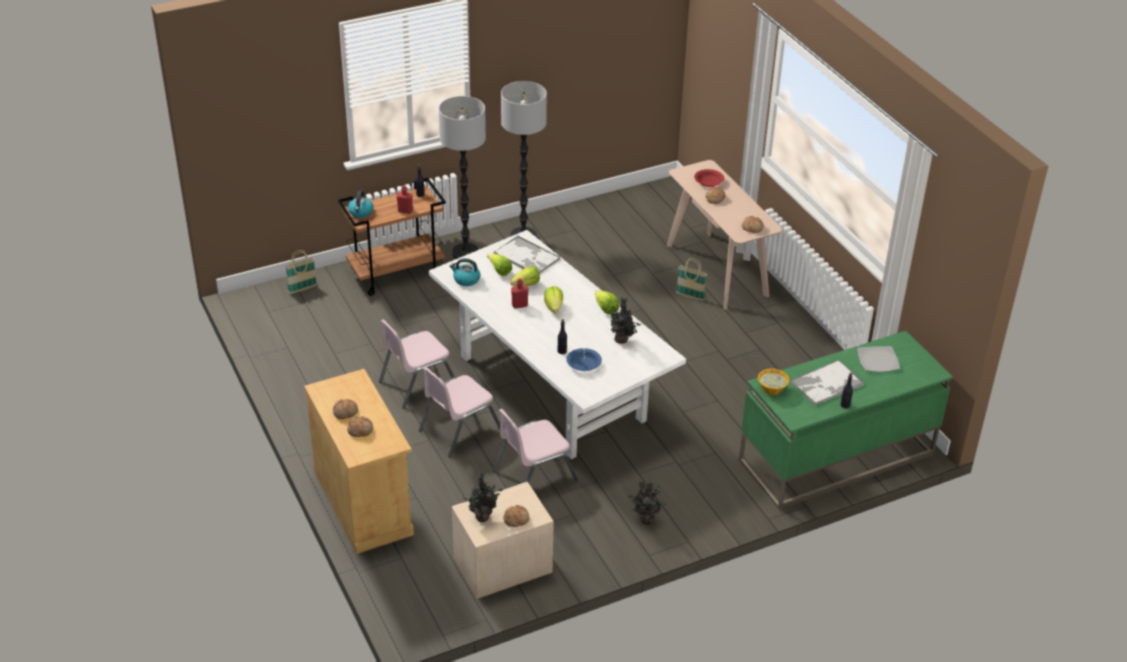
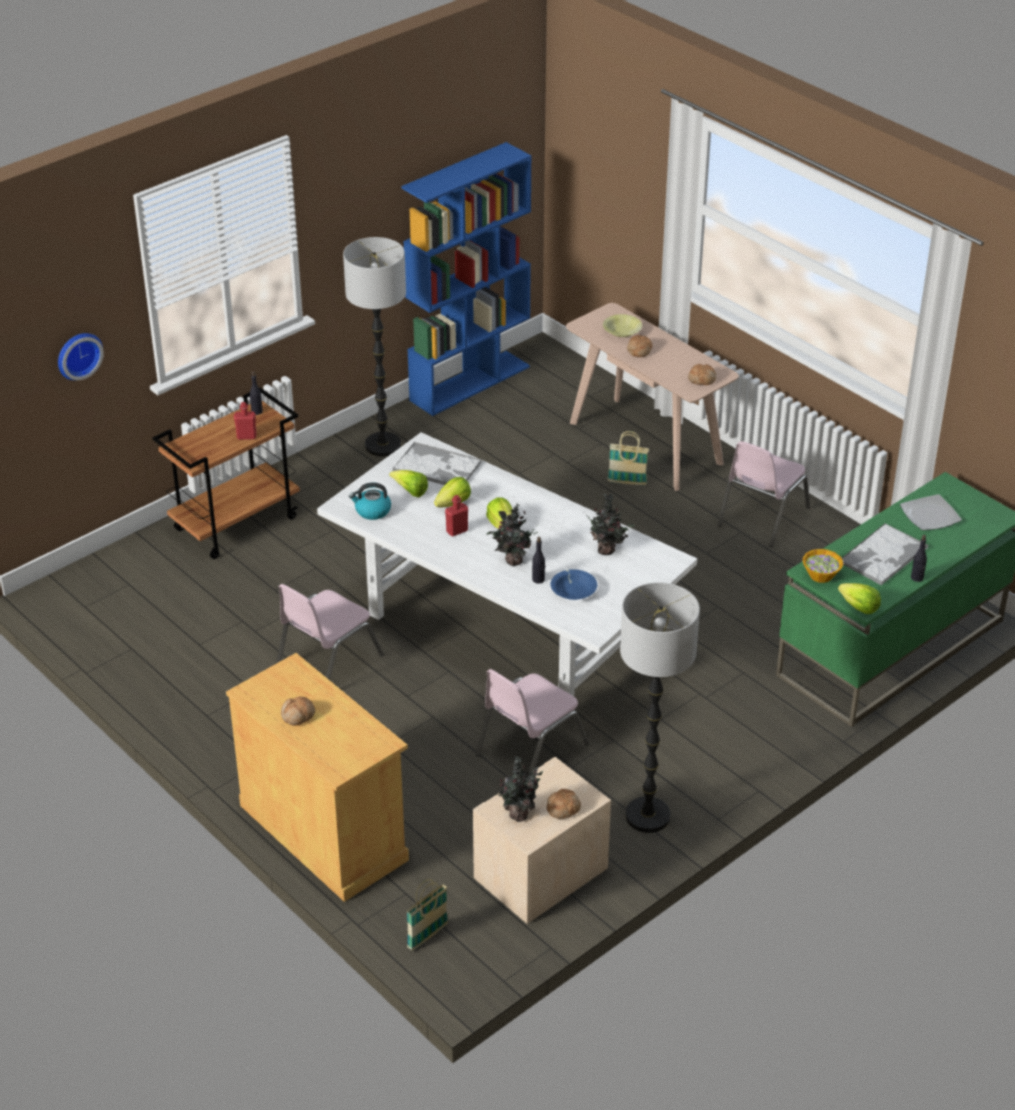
camera: 15 degrees left, 0 degrees up
basket [285,250,317,294] -> basket moved to [406,879,448,951]
bread [347,416,373,437] -> none
kettle [348,190,373,218] -> none
pink chair [419,367,500,458] -> pink chair moved to [717,441,810,547]
floor lamp [439,96,486,259] -> floor lamp moved to [620,582,700,833]
lettuce [595,290,619,314] -> lettuce moved to [838,583,881,614]
potted plant [627,480,667,524] -> potted plant moved to [487,503,539,566]
red bowl [694,169,725,187] -> yellow bowl [603,314,642,337]
none -> wall clock [58,333,104,380]
none -> blue bookcase [401,142,532,416]

